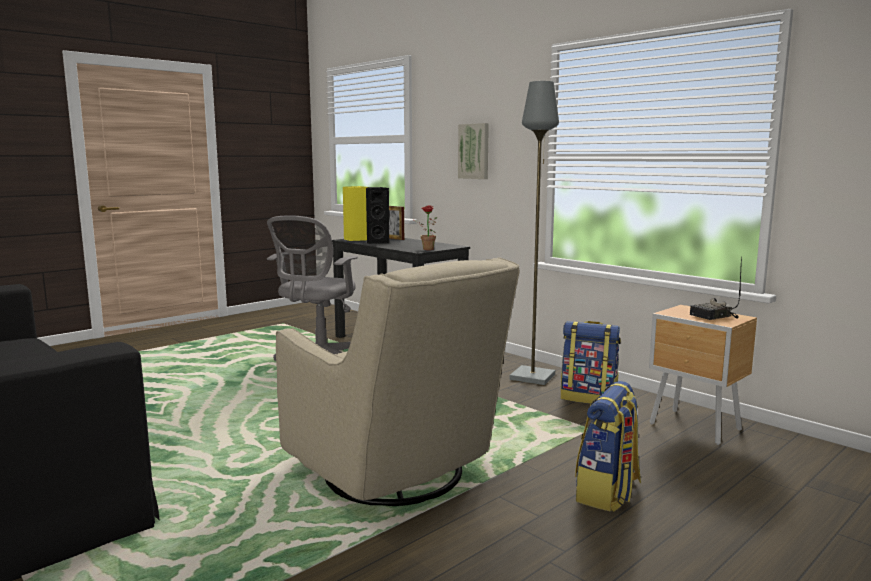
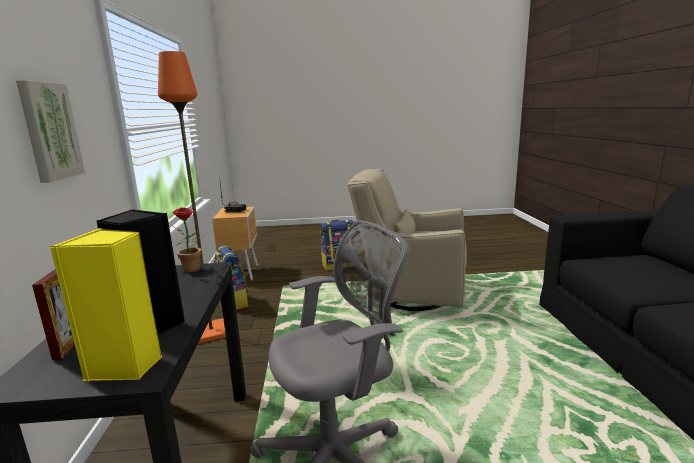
camera: 140 degrees left, 5 degrees up
beige armchair [276,257,520,506] -> beige armchair turned 75 degrees counterclockwise [347,169,467,311]
grey floor lamp [509,81,559,385] -> orange floor lamp [158,51,226,344]

